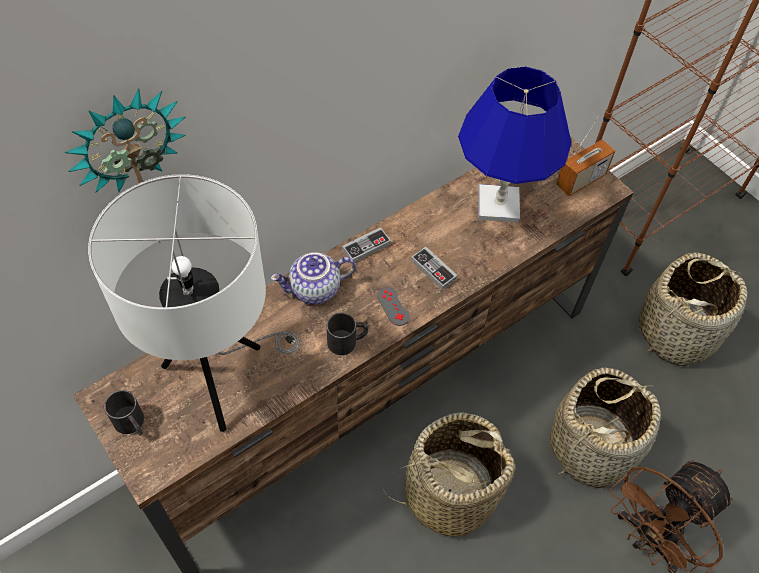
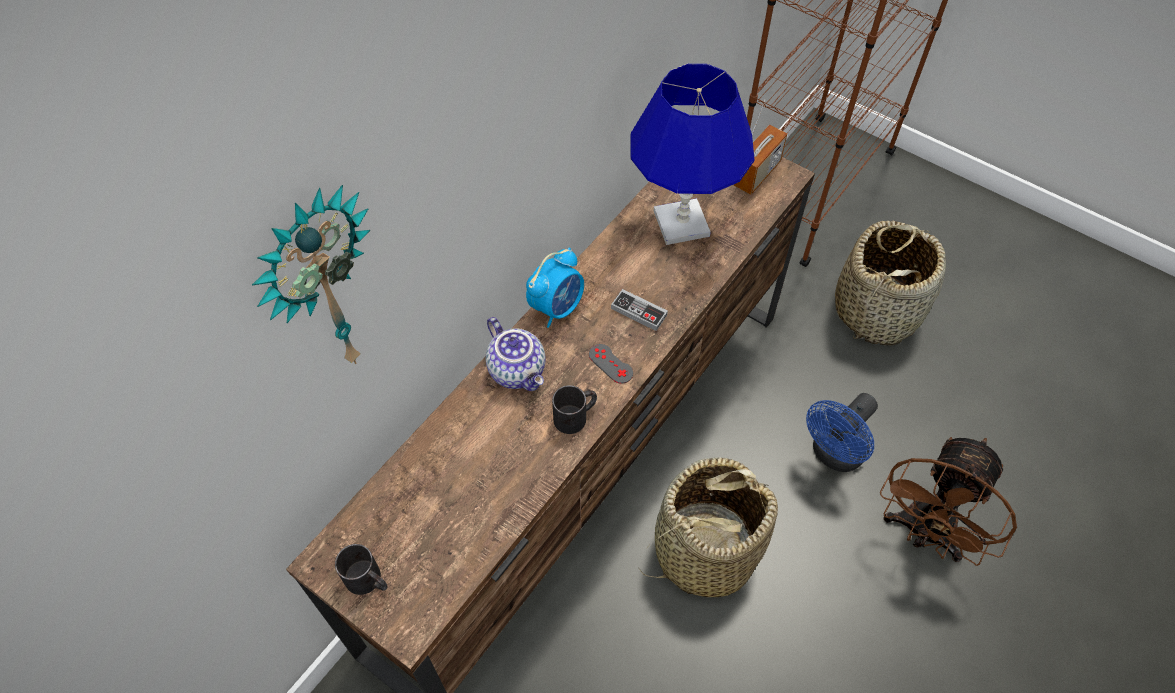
camera: 15 degrees left, 0 degrees up
white table lamp [88,174,299,432] -> none
teapot [271,252,356,305] -> teapot turned 90 degrees counterclockwise [486,317,546,391]
game controller [342,227,391,262] -> alarm clock [526,247,584,328]
basket [550,368,661,488] -> blue fan [806,393,878,472]

